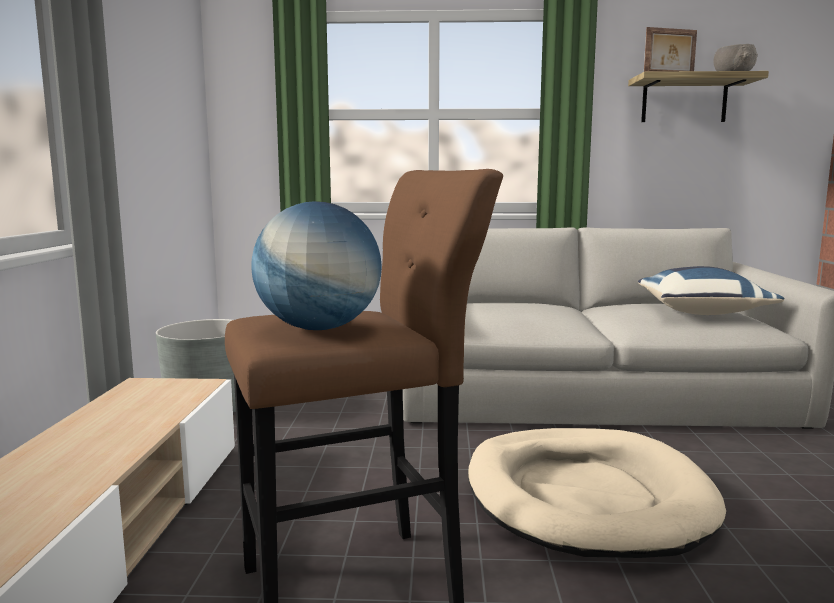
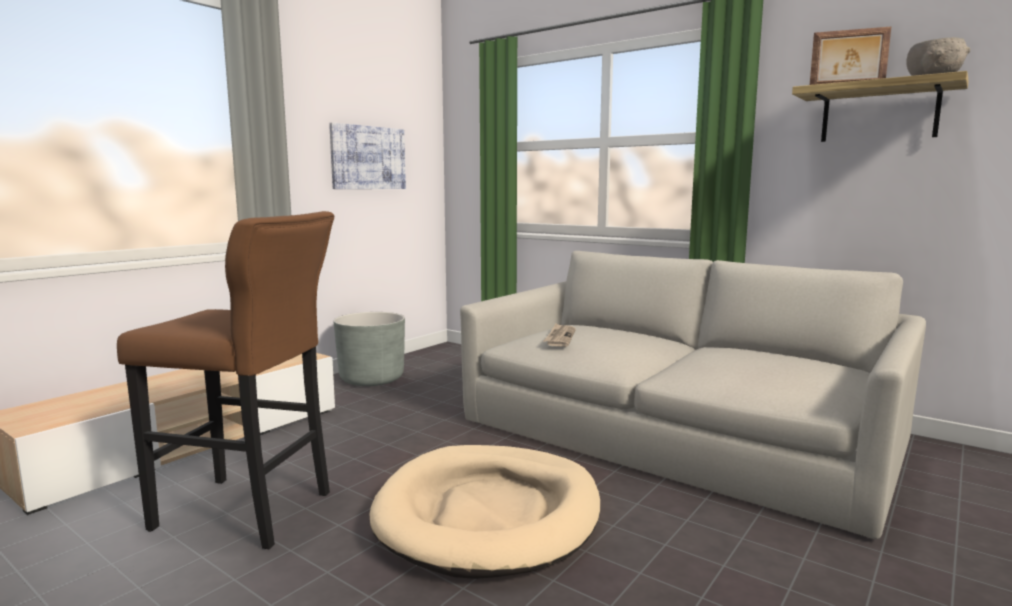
camera: 35 degrees right, 0 degrees up
globe [251,201,382,330] -> none
blue pillow [638,266,785,315] -> none
none -> picture [329,122,406,189]
none -> newspaper [544,324,576,347]

